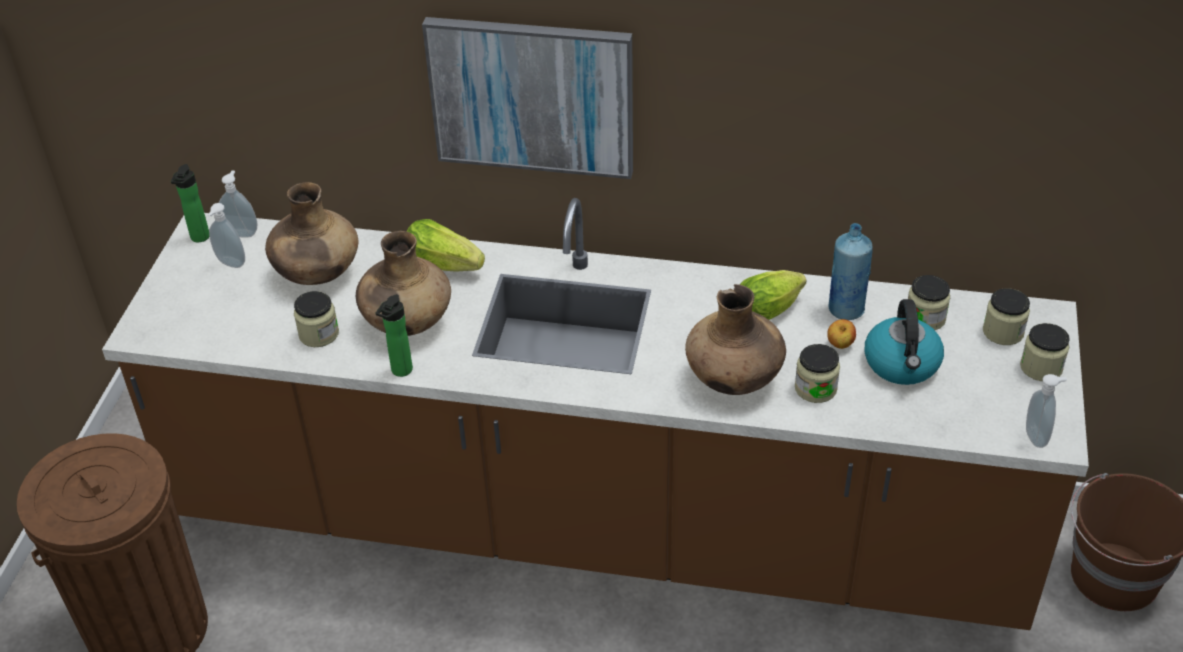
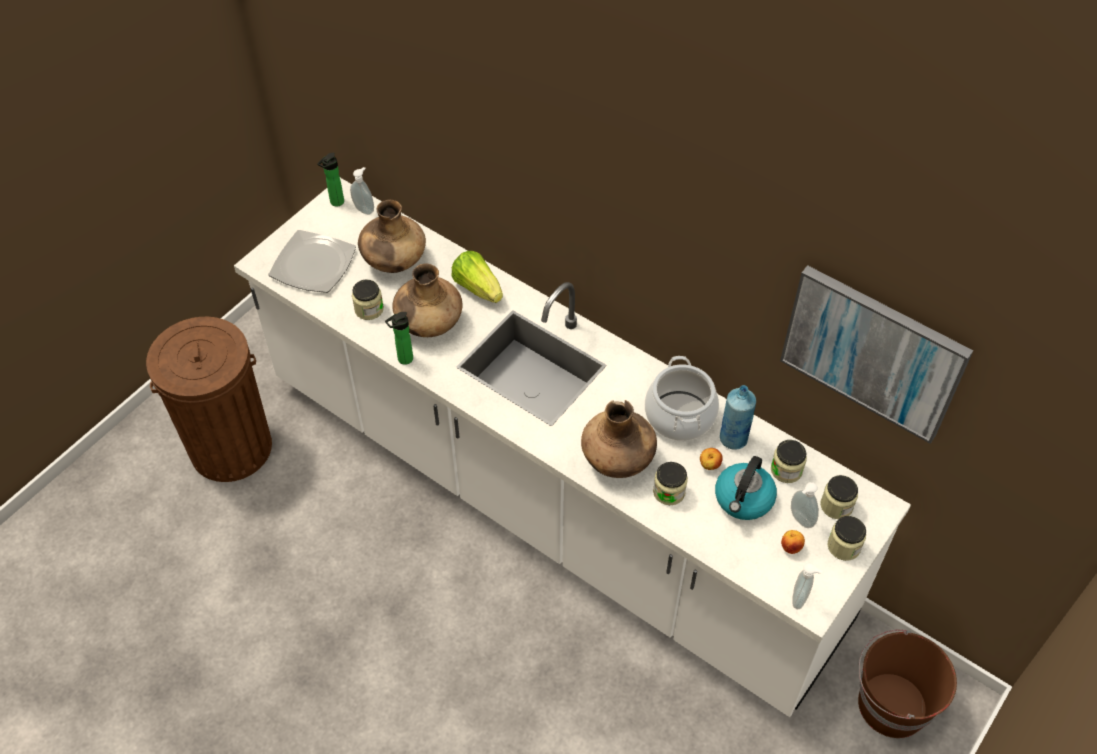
camera: 25 degrees right, 10 degrees up
brown counter [102,198,1089,630] -> white counter [234,178,911,717]
soap dispenser [207,203,245,268] -> soap dispenser moved to [791,482,819,528]
picture [422,17,633,179] -> picture moved to [780,265,973,444]
lettuce [740,270,806,320] -> cooking pot [645,356,719,441]
none -> plate [268,230,356,293]
none -> apple [781,530,805,554]

